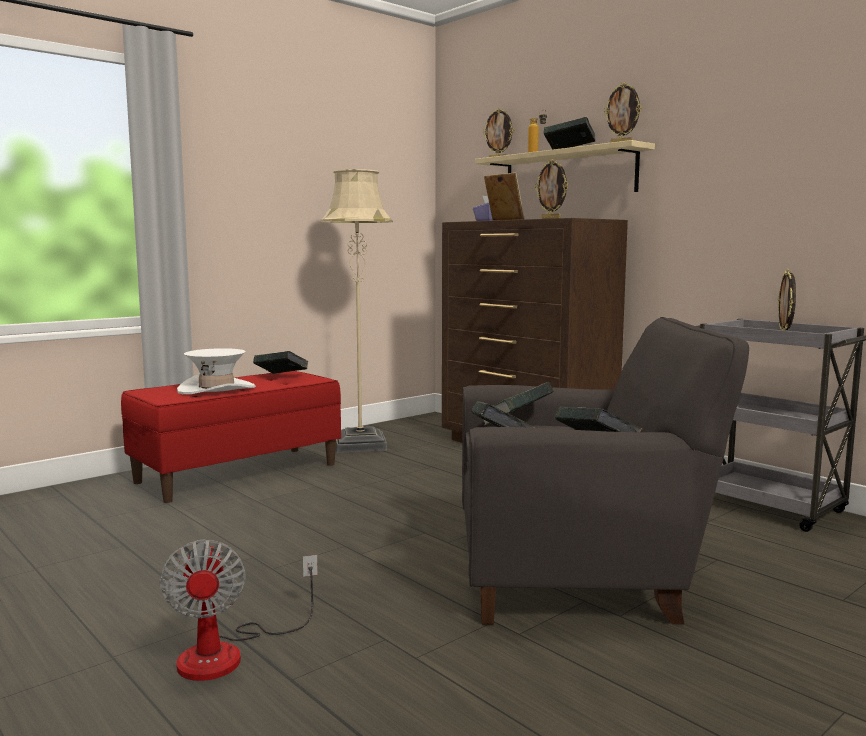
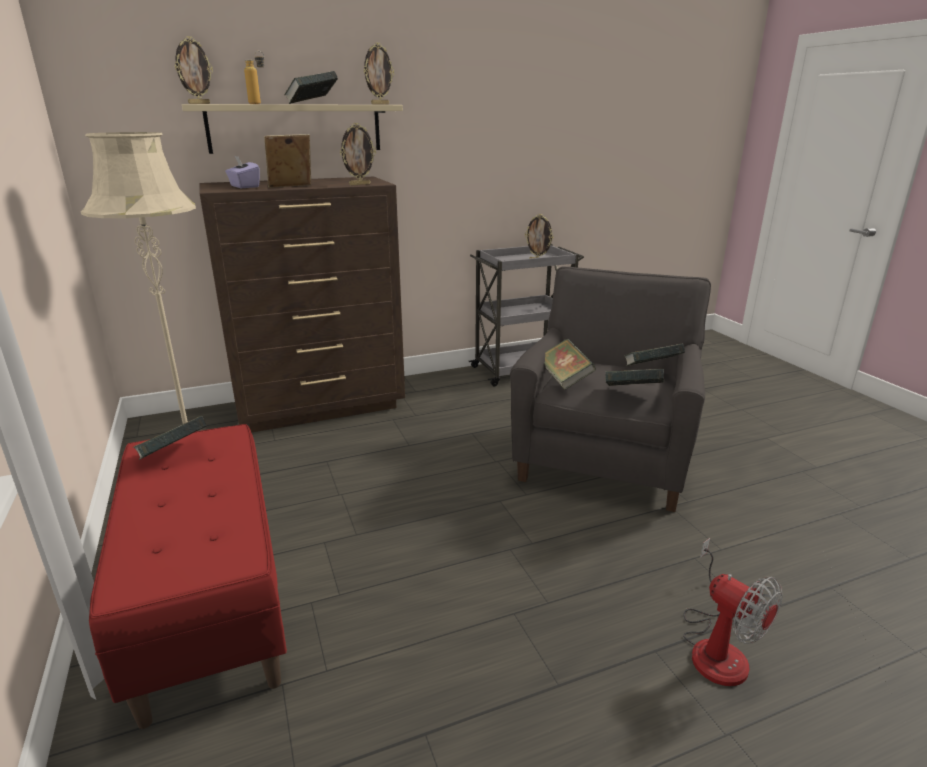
camera: 70 degrees left, 15 degrees up
fan [159,539,318,681] -> fan turned 45 degrees clockwise [683,538,783,686]
white hat [177,348,256,394] -> none

